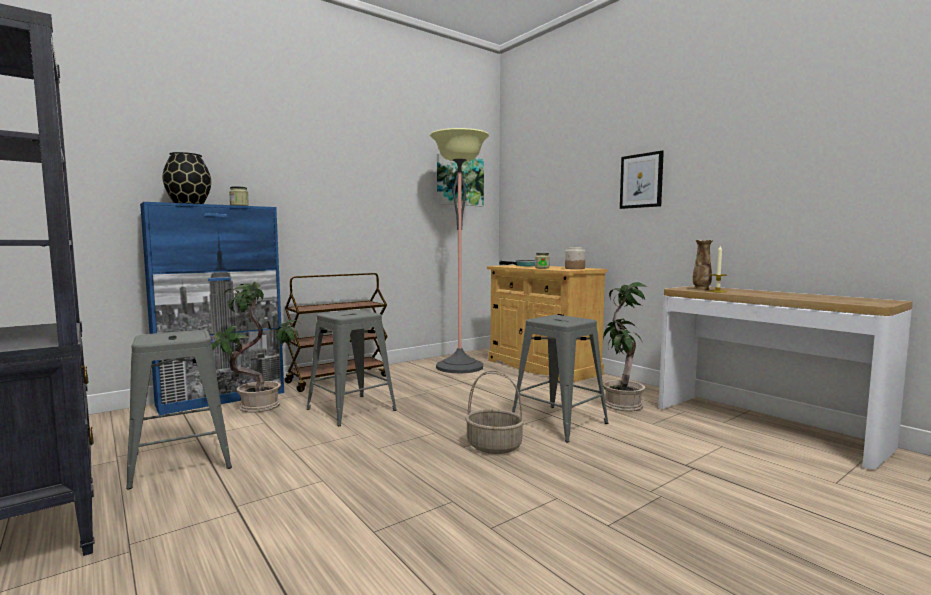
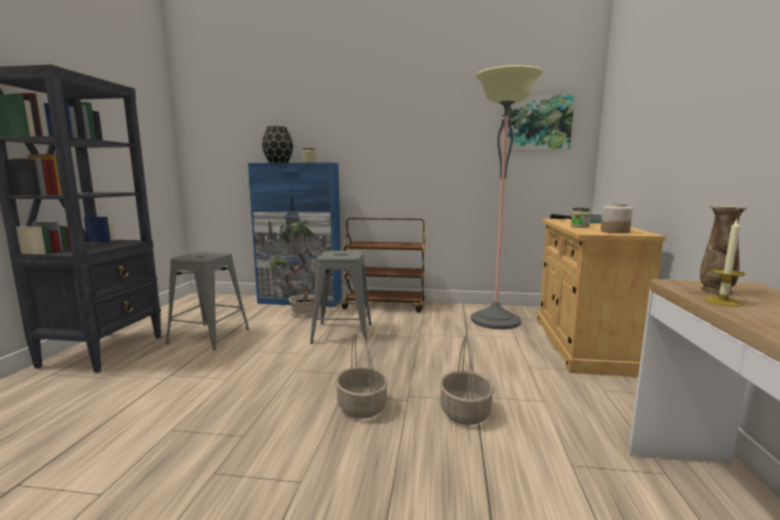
camera: 45 degrees right, 5 degrees up
grey stool [512,315,608,442] -> basket [439,335,494,425]
potted plant [603,282,648,411] -> none
picture [620,151,664,209] -> none

